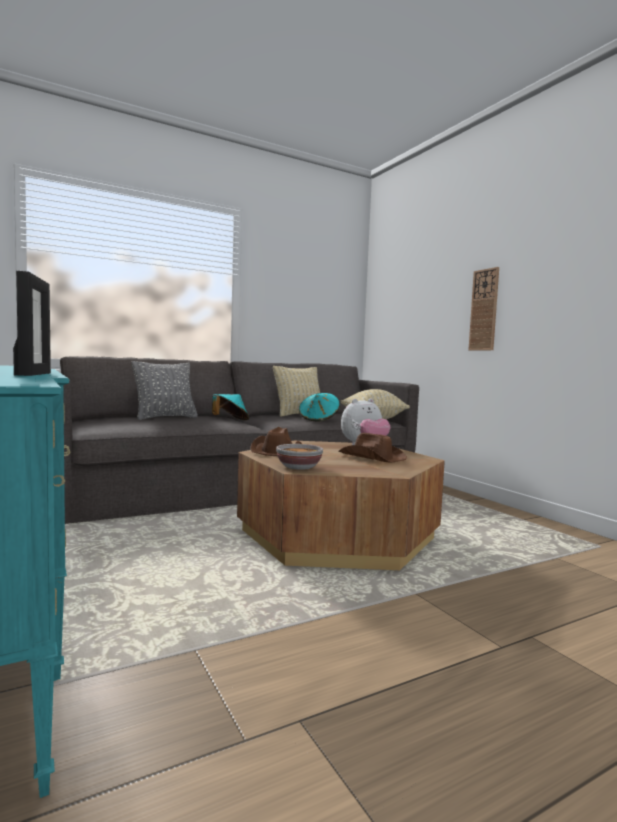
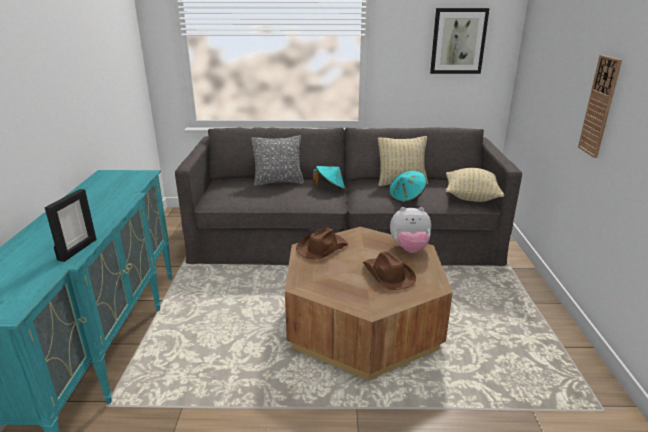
camera: 30 degrees right, 20 degrees up
bowl [276,444,323,470] -> none
none -> picture [430,8,490,74]

